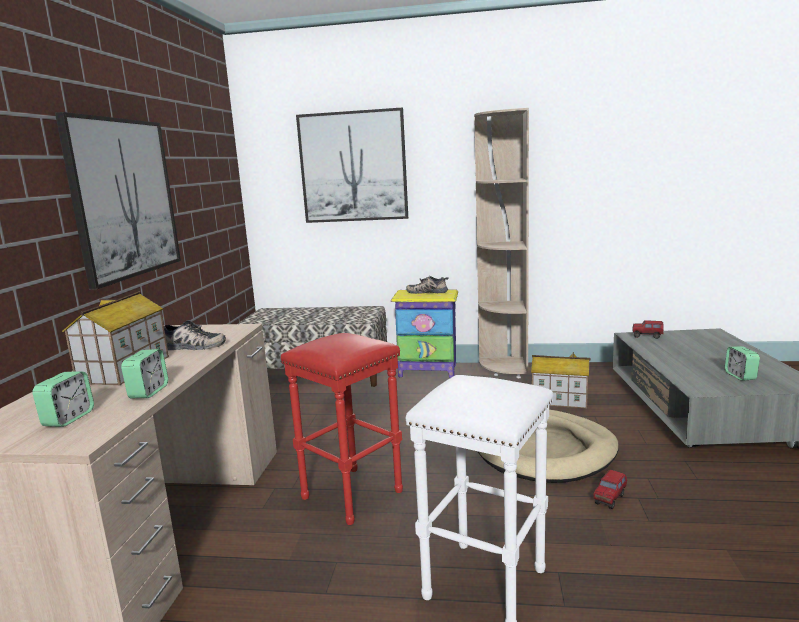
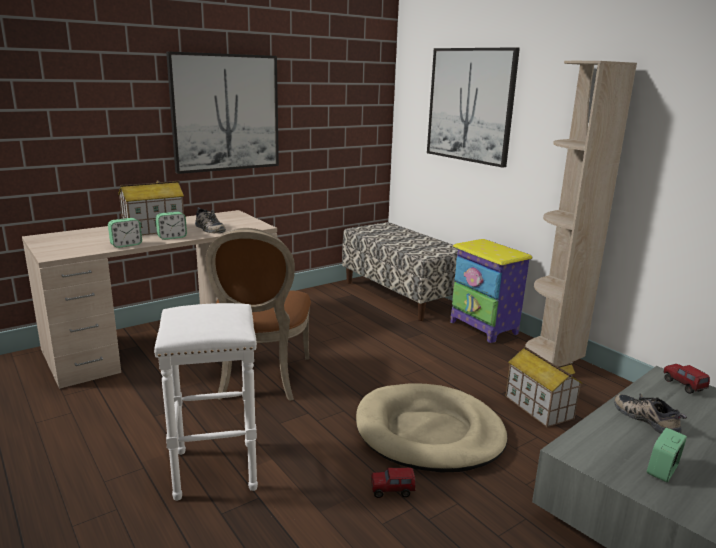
camera: 45 degrees right, 5 degrees up
alarm clock [33,371,94,427] -> alarm clock moved to [156,212,187,240]
red stool [281,333,403,525] -> brown chair [206,228,311,401]
shoe [406,276,449,294] -> shoe moved to [614,394,687,434]

